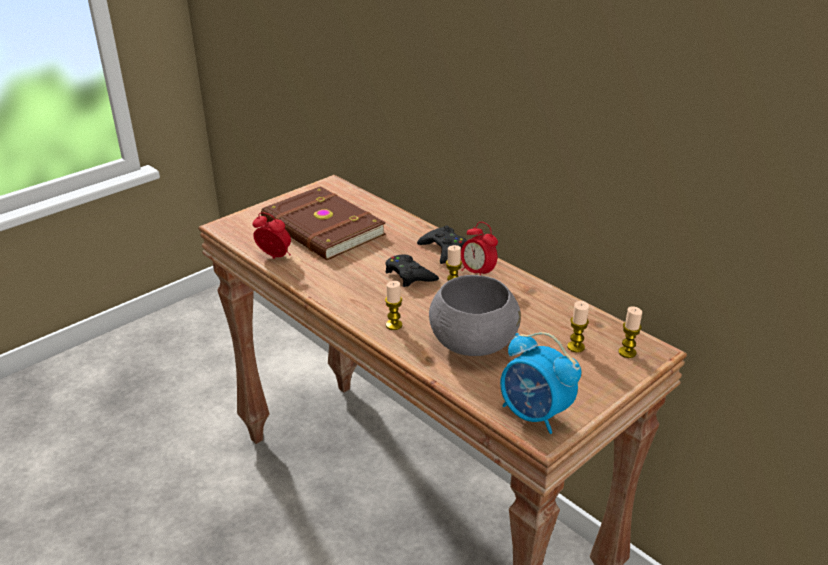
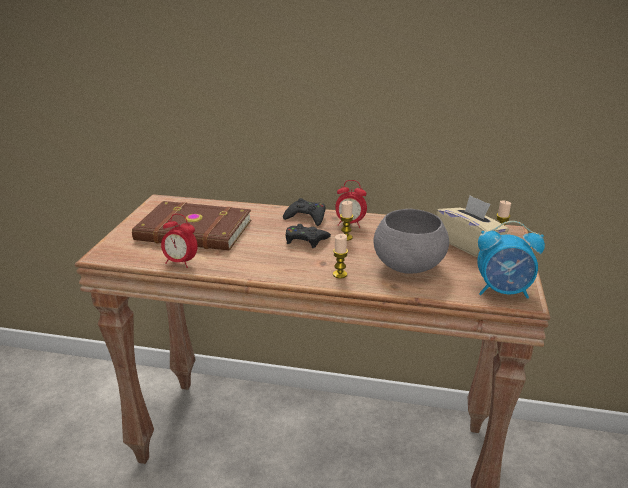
camera: 35 degrees left, 5 degrees down
alarm clock [253,212,291,259] -> alarm clock turned 150 degrees counterclockwise [161,214,198,268]
candle [567,301,589,353] -> beige tissue box [437,195,509,257]

